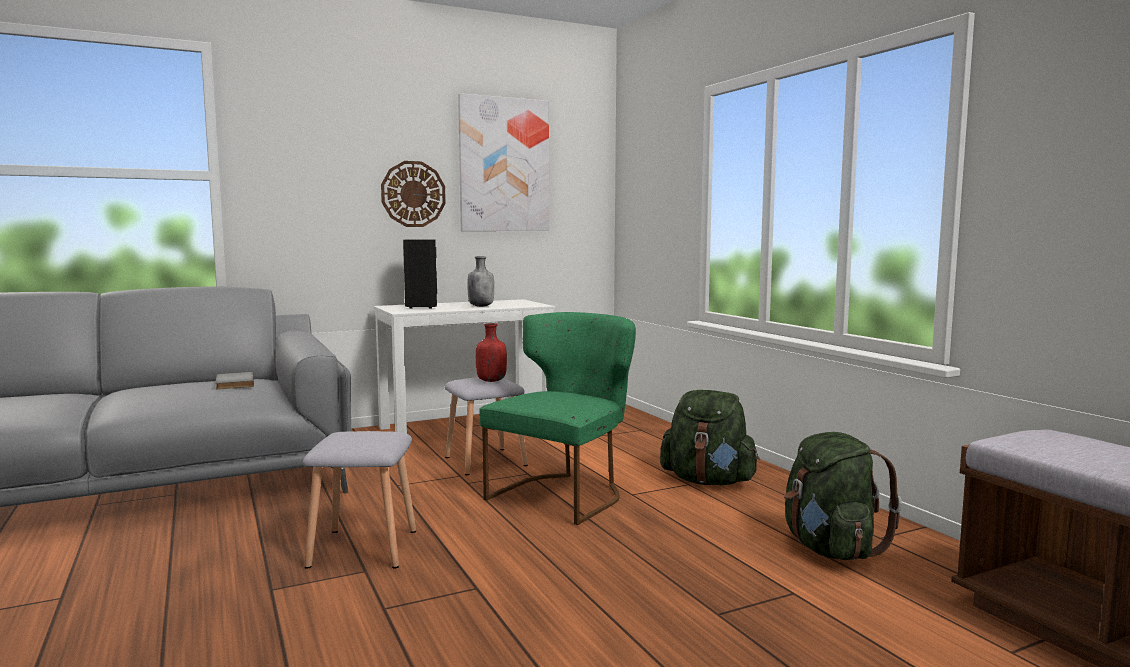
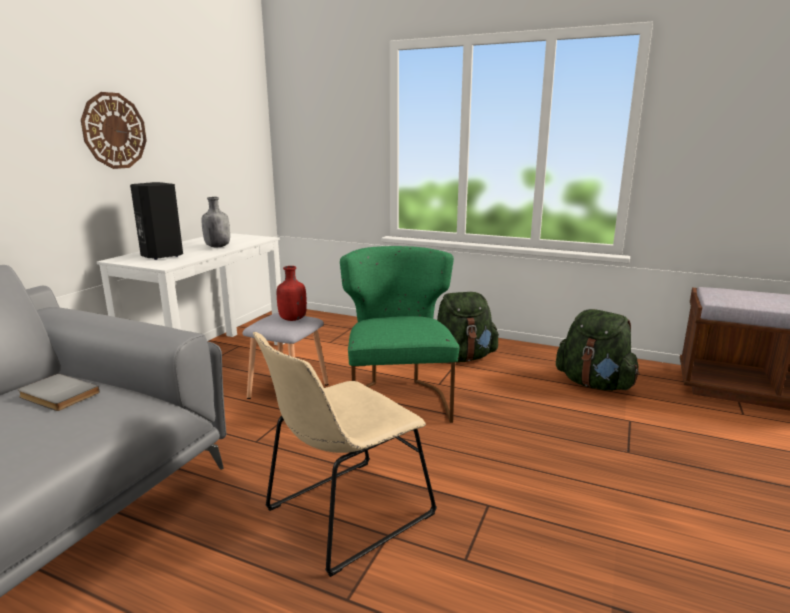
camera: 40 degrees left, 10 degrees up
grey stool [303,431,416,569] -> beige chair [253,332,437,577]
picture [458,93,549,231] -> none

